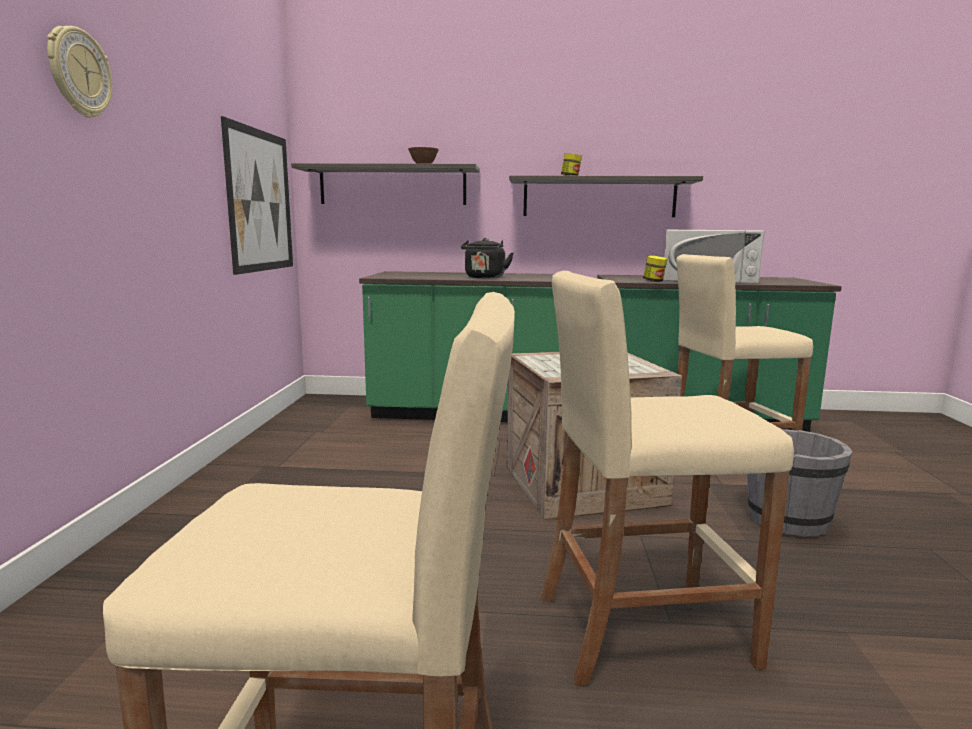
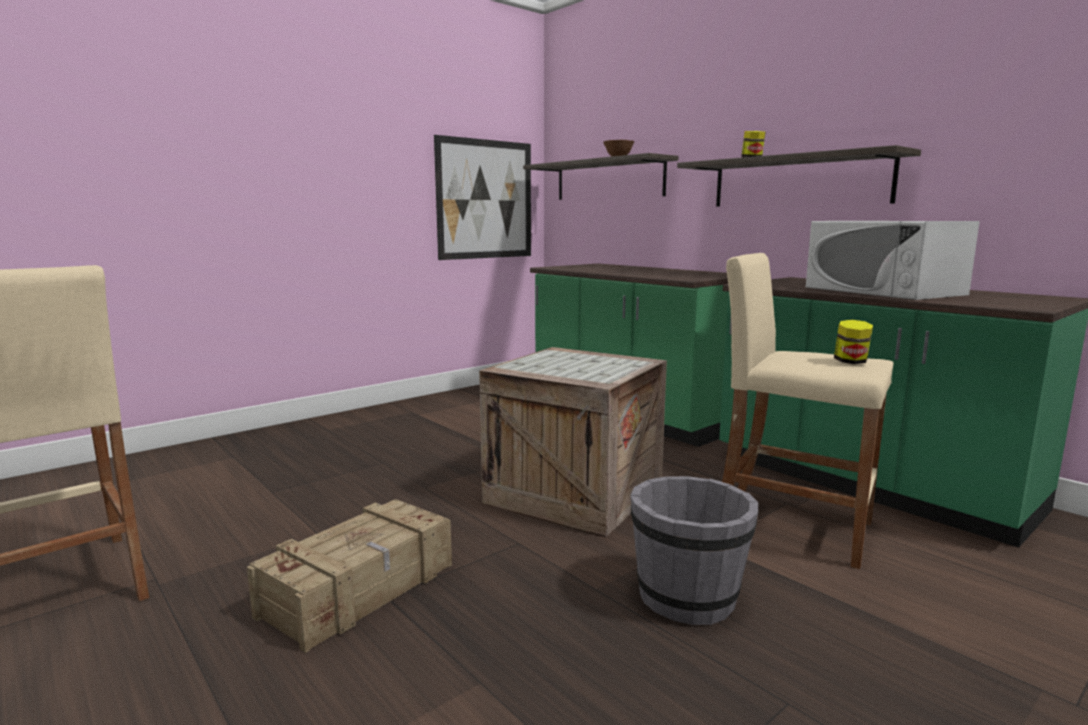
camera: 45 degrees right, 0 degrees up
wall clock [47,26,112,118] -> none
black kettle [461,238,513,278] -> none
beige stool [541,271,794,686] -> crate [247,499,452,653]
jar [643,256,667,282] -> jar moved to [834,320,873,364]

